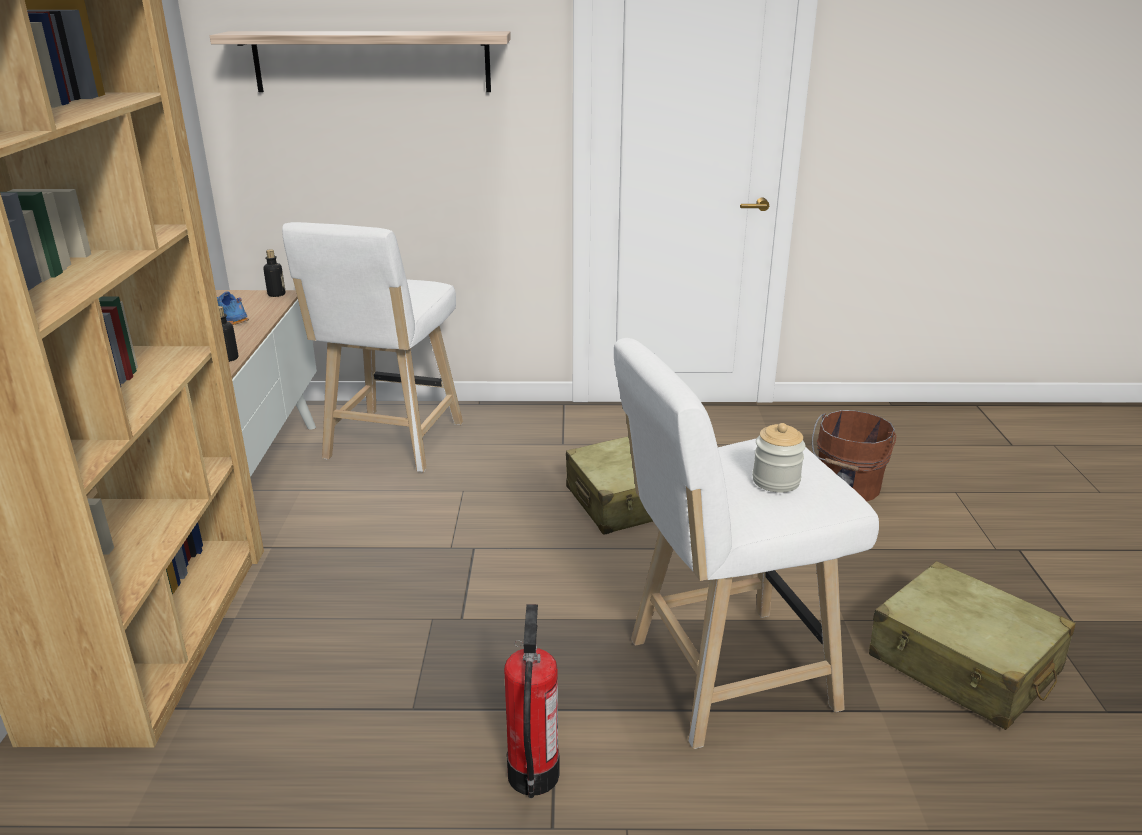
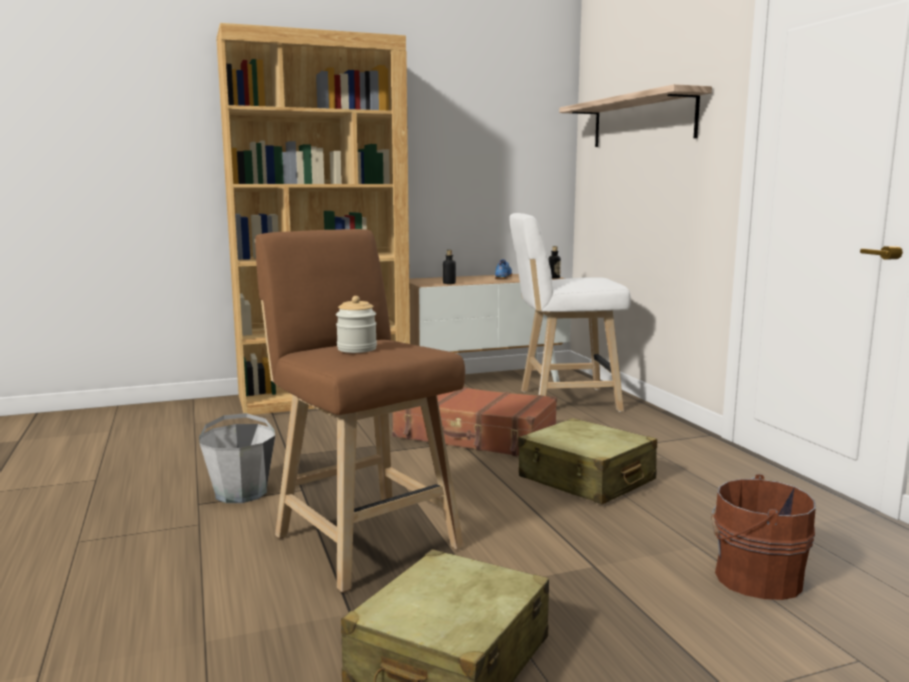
camera: 70 degrees right, 15 degrees down
fire extinguisher [504,604,560,798] -> grey bucket [199,413,275,503]
white stool [614,338,879,749] -> brown stool [255,229,465,593]
none -> brown suitcase [392,387,557,456]

